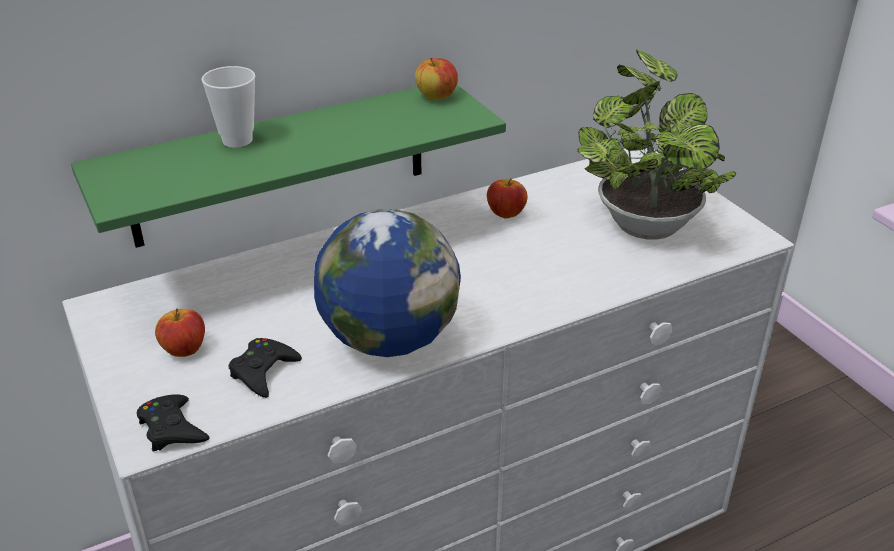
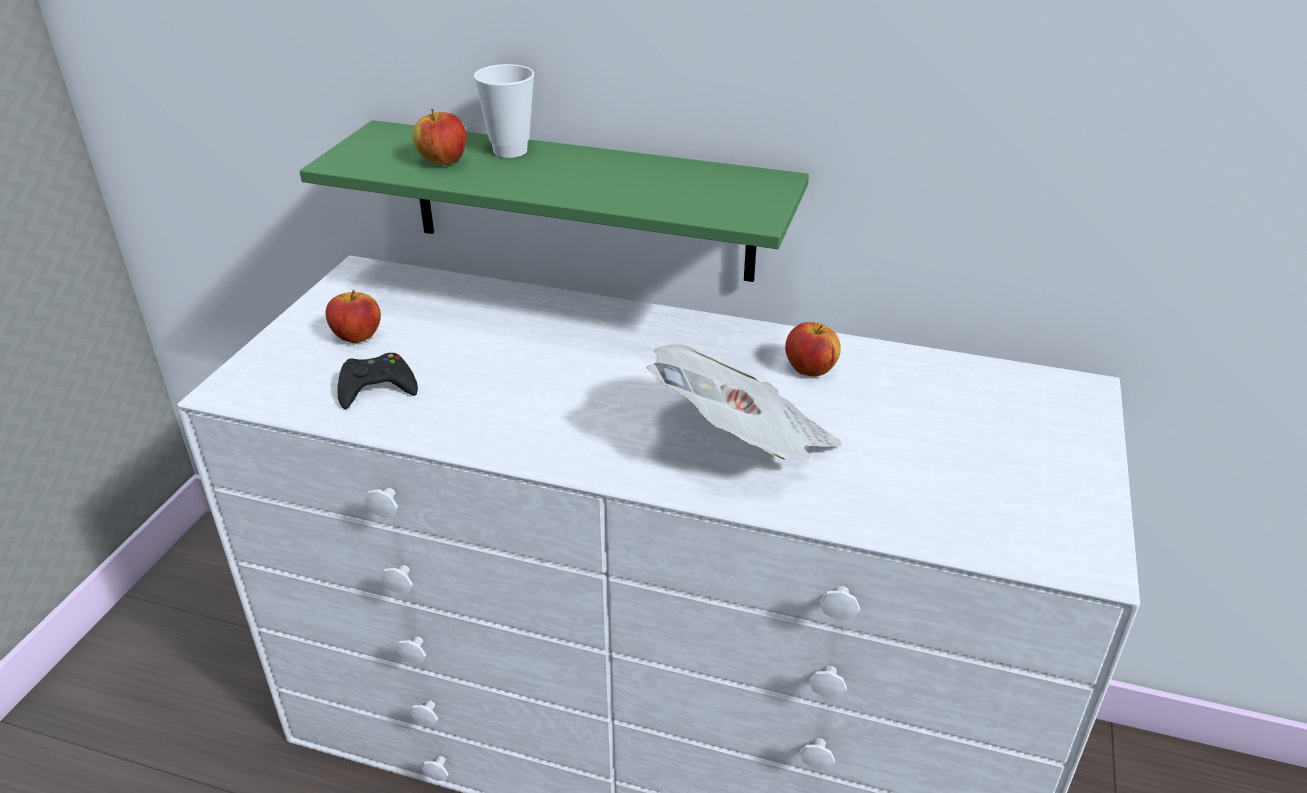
camera: 45 degrees right, 0 degrees up
black game controller [137,394,210,452] -> none
globe [314,209,461,357] -> none
apple [415,58,458,100] -> apple moved to [412,109,466,166]
potted plant [577,49,736,240] -> none
none -> newspaper [646,344,842,460]

